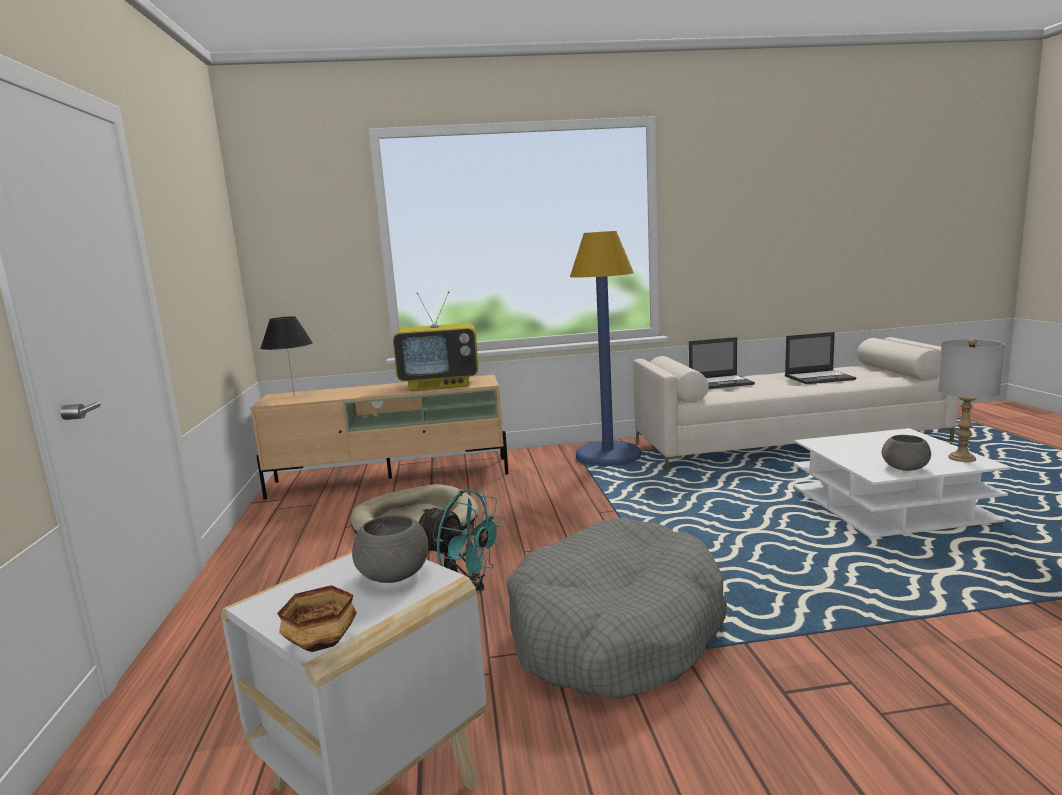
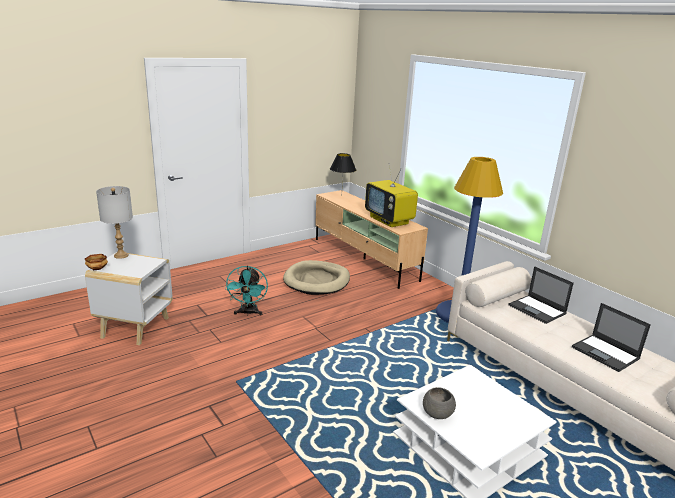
camera: 60 degrees right, 10 degrees up
grey bowl [352,515,428,583] -> none
grey dog bed [507,517,727,699] -> none
grey table lamp [938,338,1005,462] -> grey table lamp moved to [96,186,133,259]

